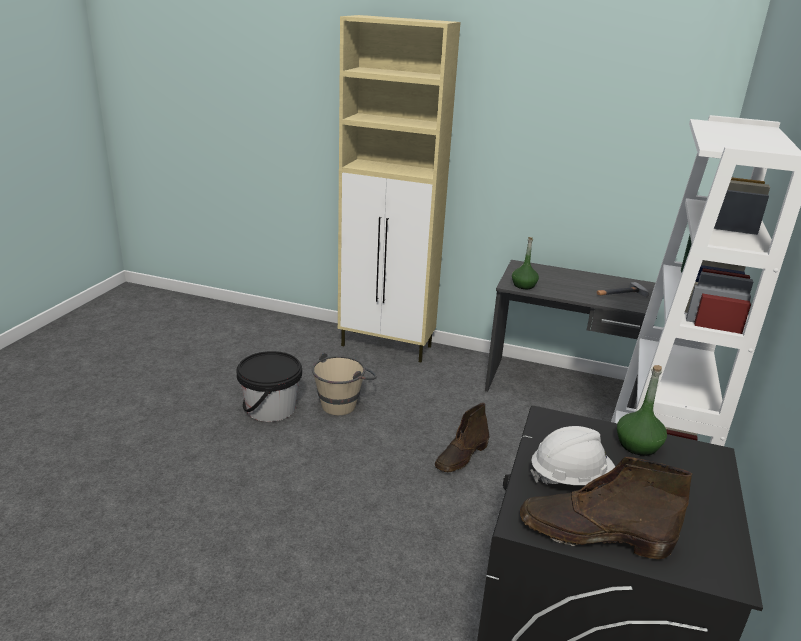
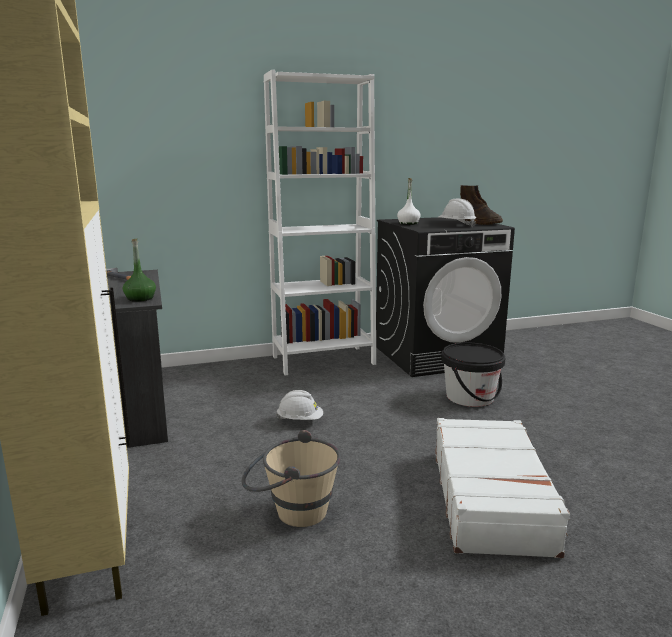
camera: 125 degrees left, 10 degrees down
black bucket [236,351,302,422] -> black bucket moved to [441,342,505,407]
brown boot [435,403,489,472] -> white hard hat [276,390,323,420]
green bottle [617,365,667,456] -> white bottle [397,178,421,225]
none -> white suitcase [435,418,570,558]

